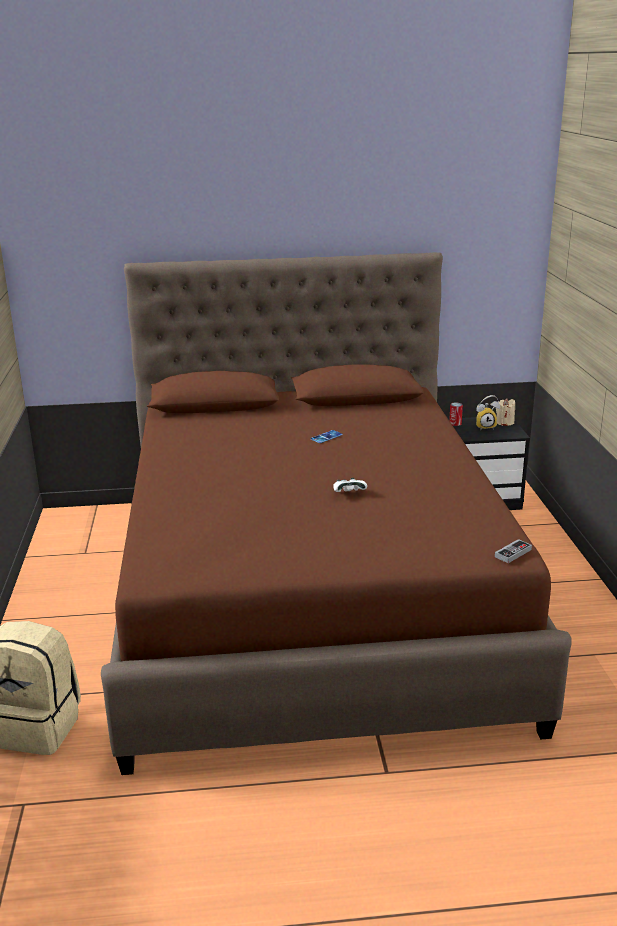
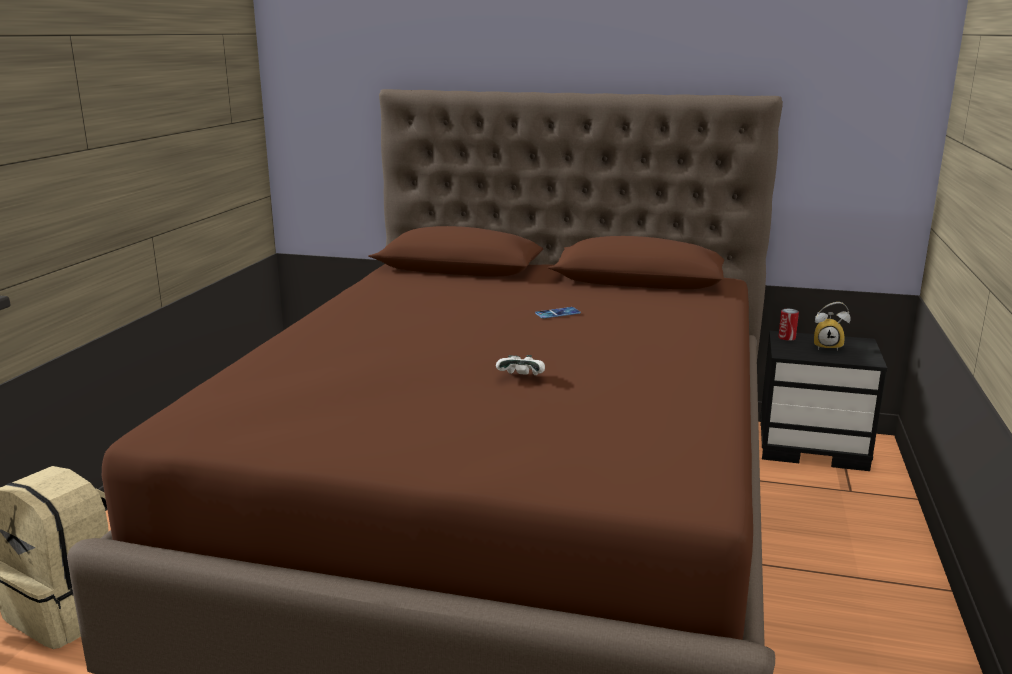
camera: 20 degrees right, 5 degrees down
game controller [495,539,532,563] -> none
beige candle [496,398,515,426] -> none

